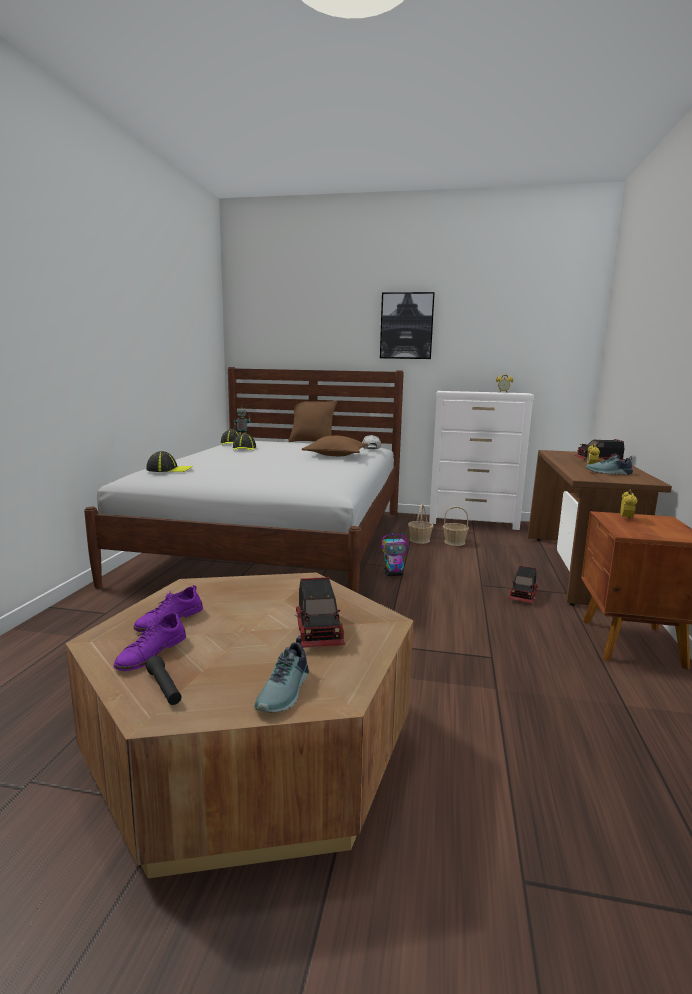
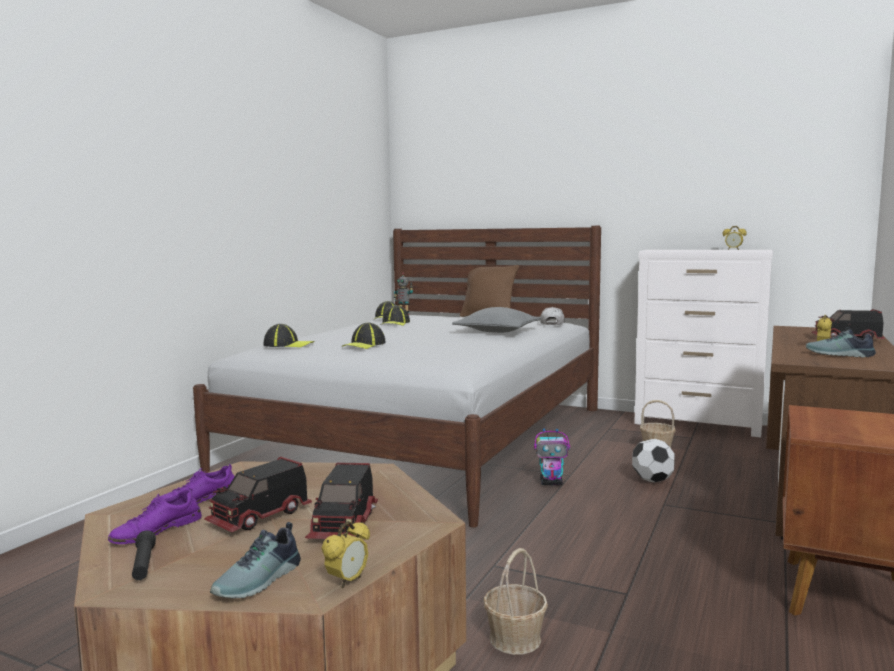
camera: 15 degrees right, 5 degrees down
brown pillow [301,436,368,456] -> grey pillow [452,307,541,333]
picture [380,292,435,359] -> none
basket [408,504,433,544] -> basket moved to [483,548,548,655]
toy truck [508,566,538,603] -> toy truck moved to [204,457,312,532]
alarm clock [621,490,637,521] -> alarm clock moved to [322,521,370,588]
none -> cap [342,323,386,349]
none -> football [632,439,675,482]

